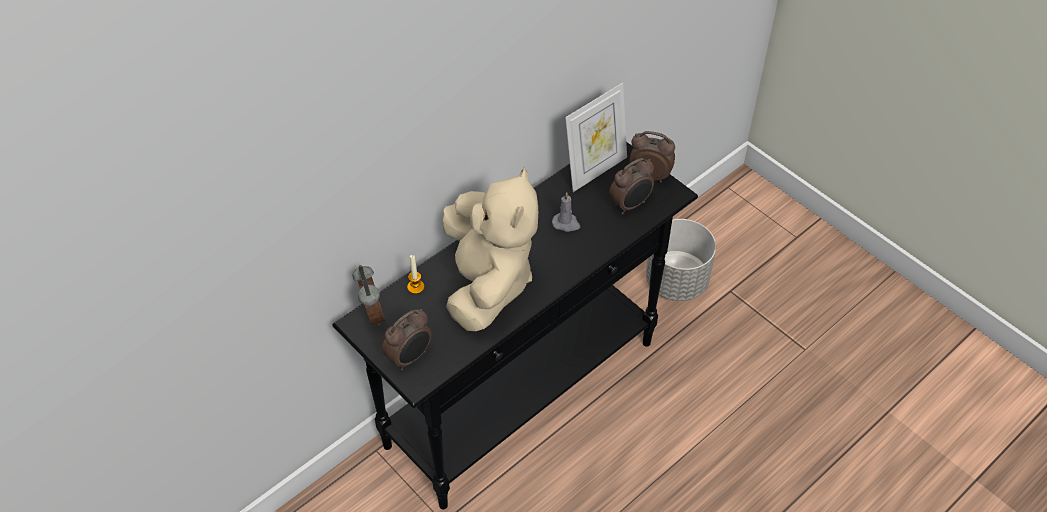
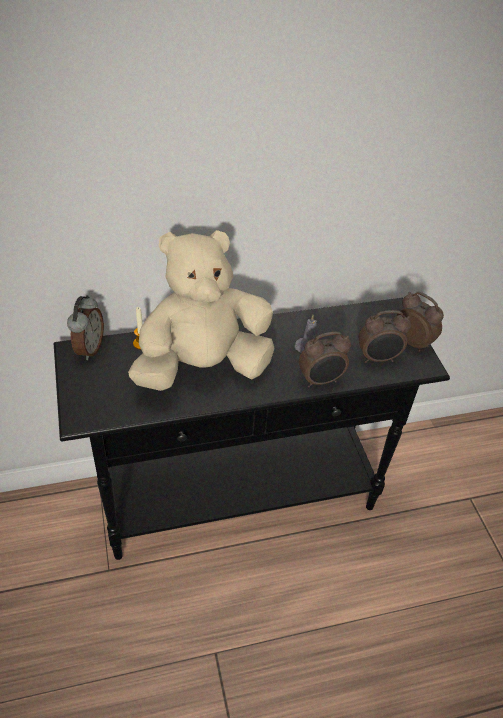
camera: 25 degrees right, 5 degrees down
alarm clock [382,309,432,370] -> alarm clock moved to [299,332,351,387]
beige plush toy [442,167,538,331] -> beige plush toy turned 135 degrees counterclockwise [128,230,275,391]
picture frame [565,83,627,192] -> none
grey planter [646,219,716,301] -> none

